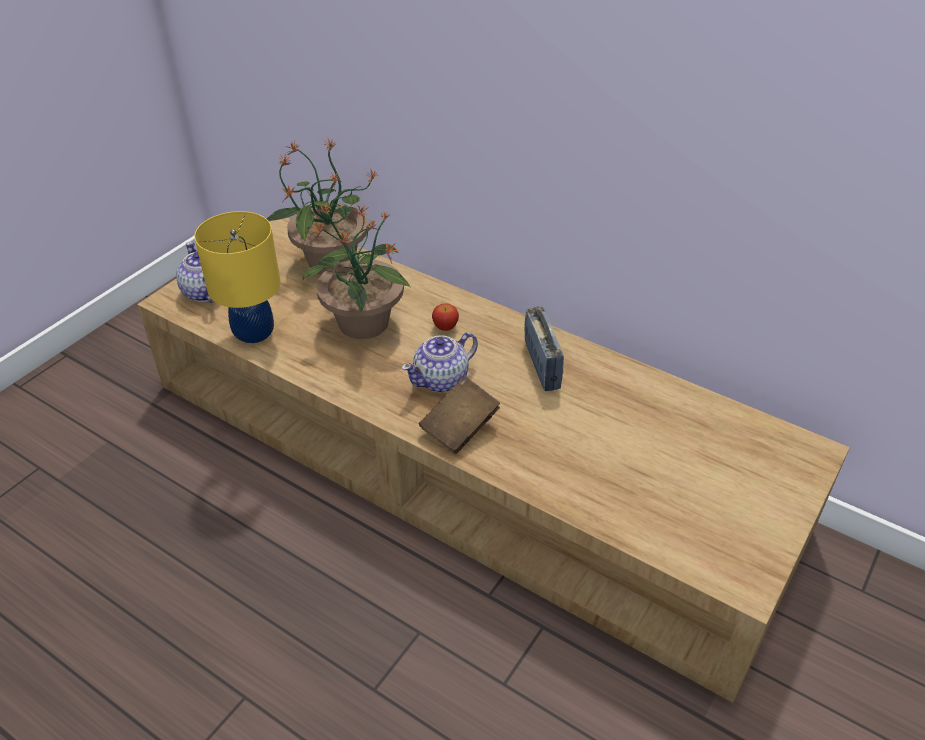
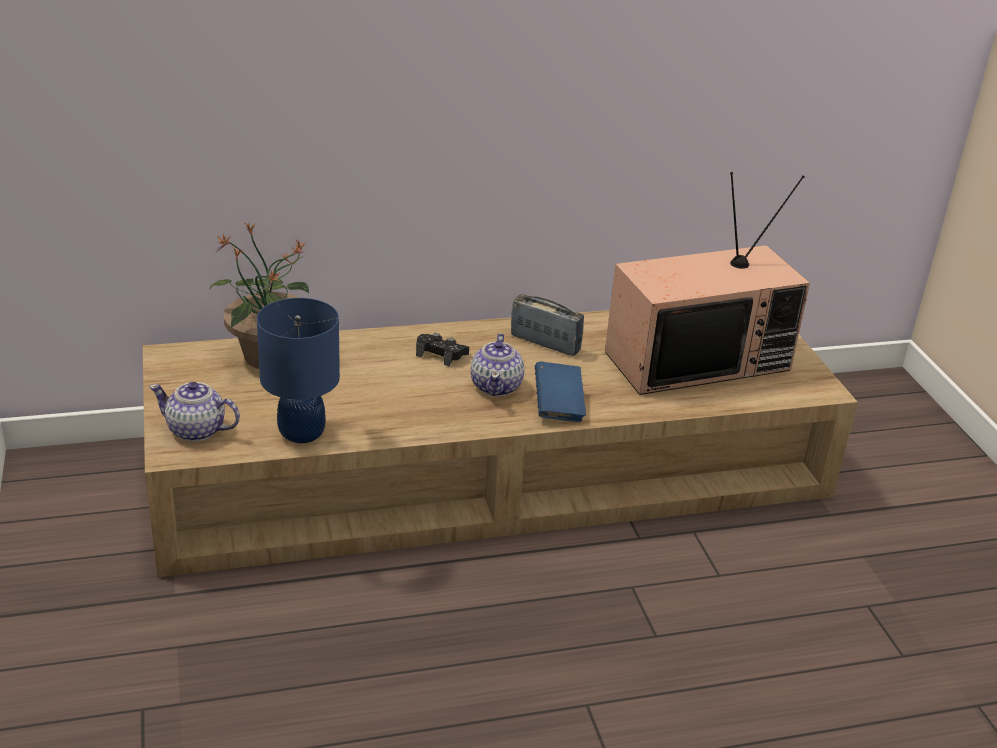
camera: 50 degrees left, 10 degrees down
yellow table lamp [194,211,281,343] -> blue table lamp [257,298,340,444]
potted plant [302,201,410,339] -> none
brown book [419,376,500,454] -> blue book [535,362,586,422]
apple [432,303,459,331] -> black game controller [416,333,469,367]
none -> television [605,172,810,395]

